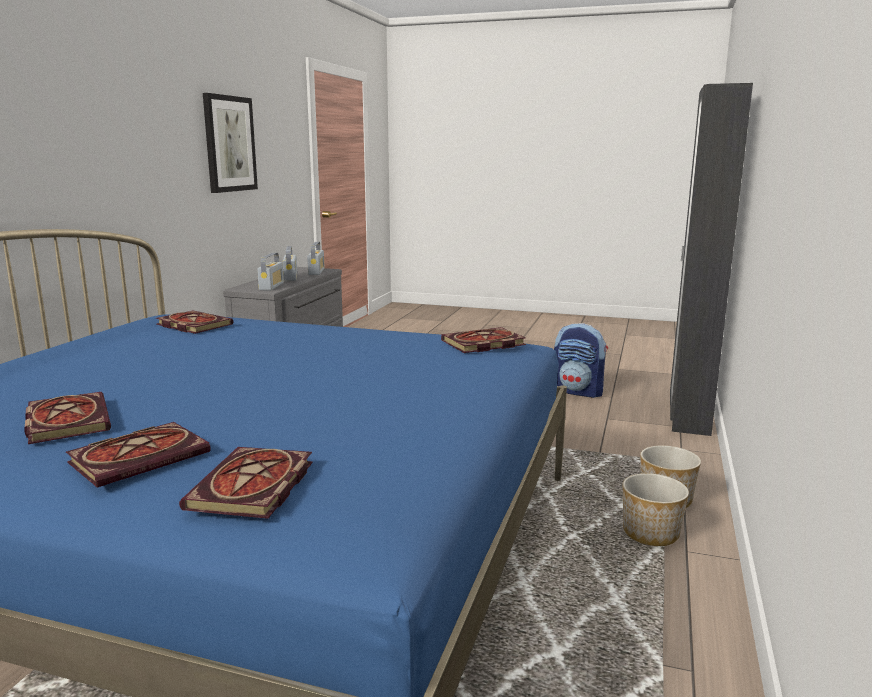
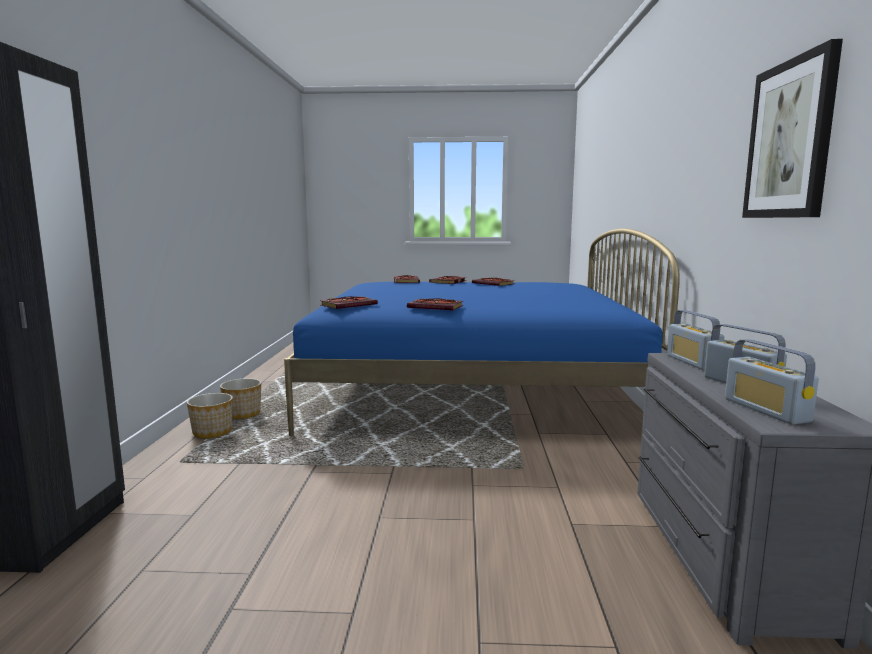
camera: 165 degrees right, 5 degrees down
book [156,310,233,334] -> book moved to [407,298,464,310]
backpack [554,323,608,398] -> none

